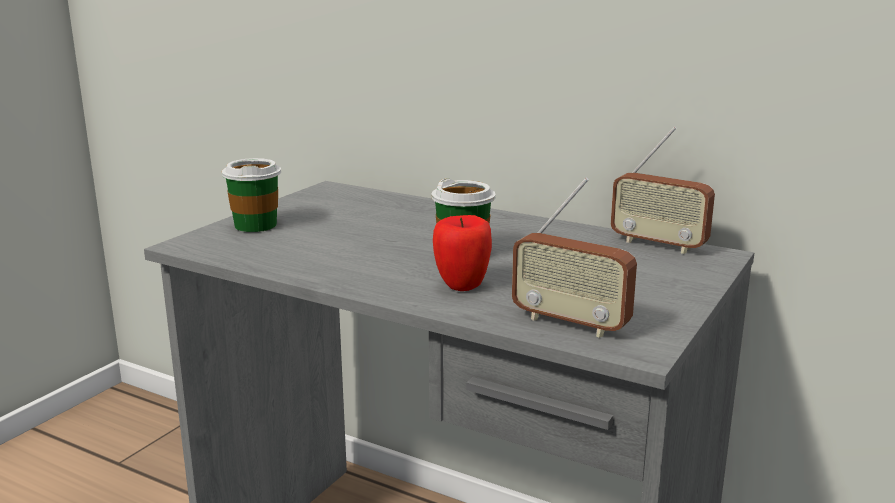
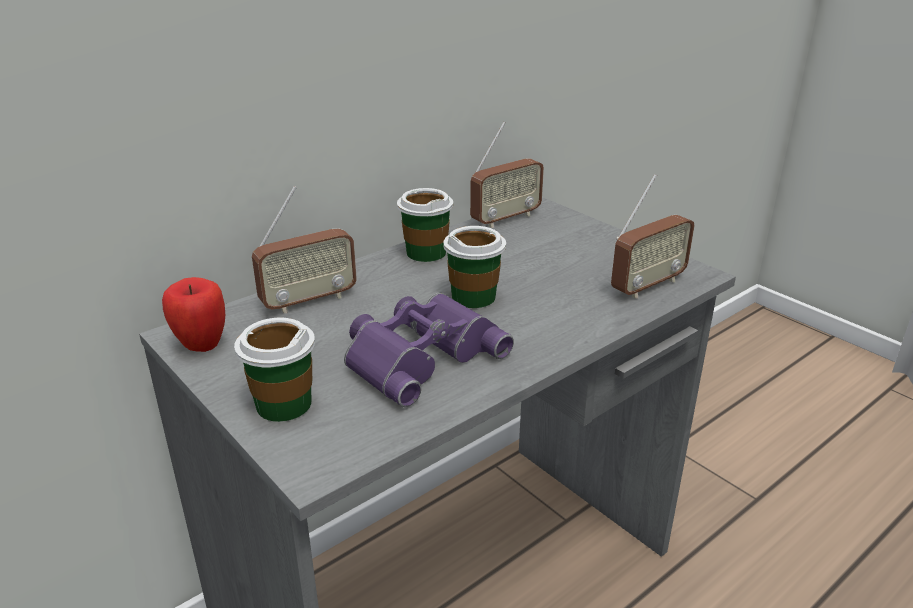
camera: 70 degrees left, 10 degrees up
apple [433,215,492,291] -> apple moved to [162,277,225,352]
none -> radio [252,186,357,314]
none -> purple binoculars [344,293,514,407]
none -> cup [397,188,453,262]

